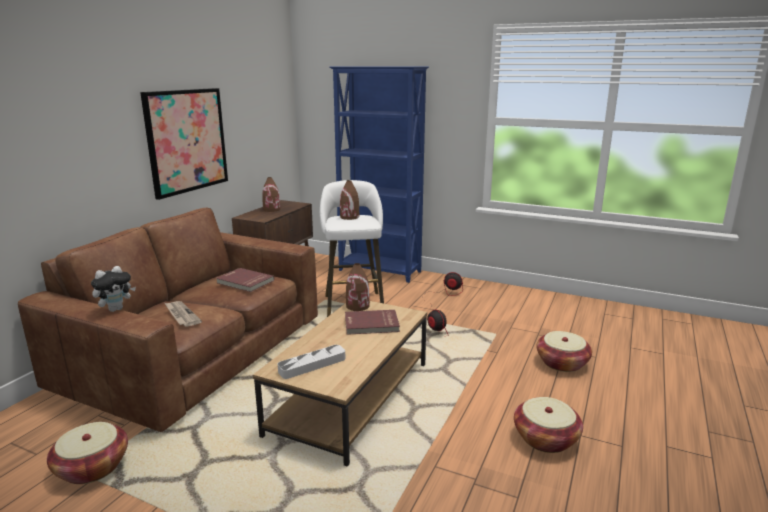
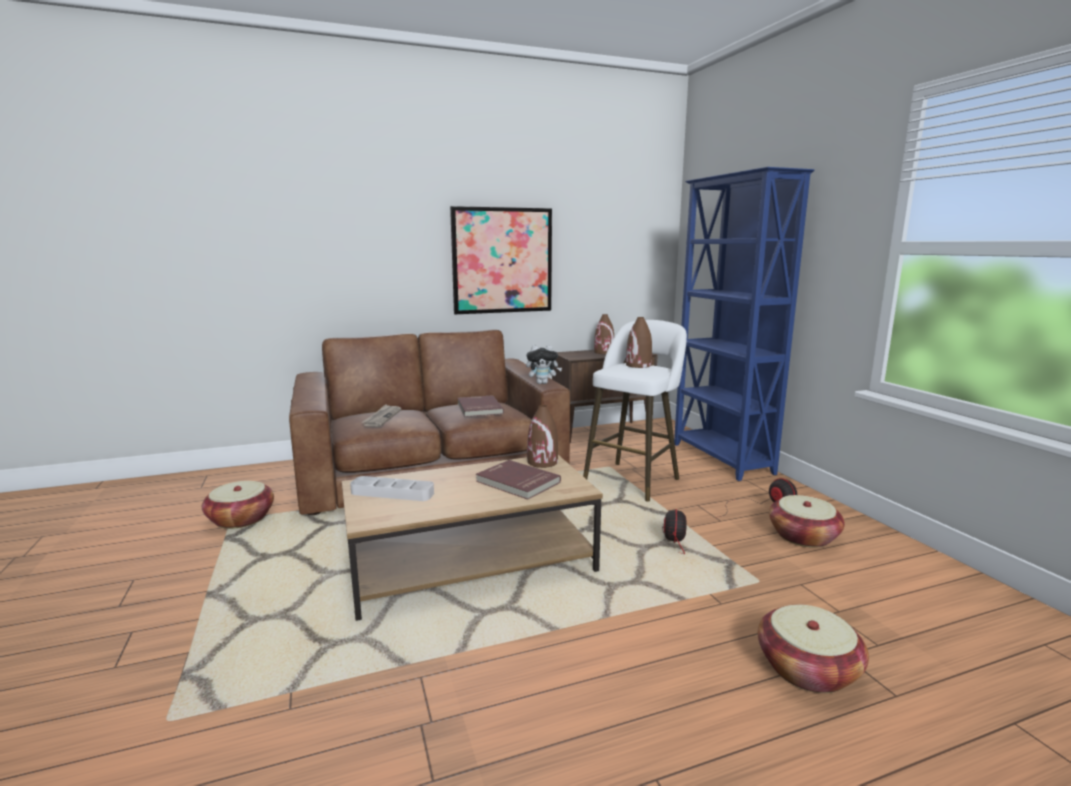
camera: 45 degrees right, 5 degrees down
plush toy [91,266,136,312] -> plush toy moved to [526,345,562,384]
basket [514,397,583,453] -> basket moved to [769,495,845,548]

